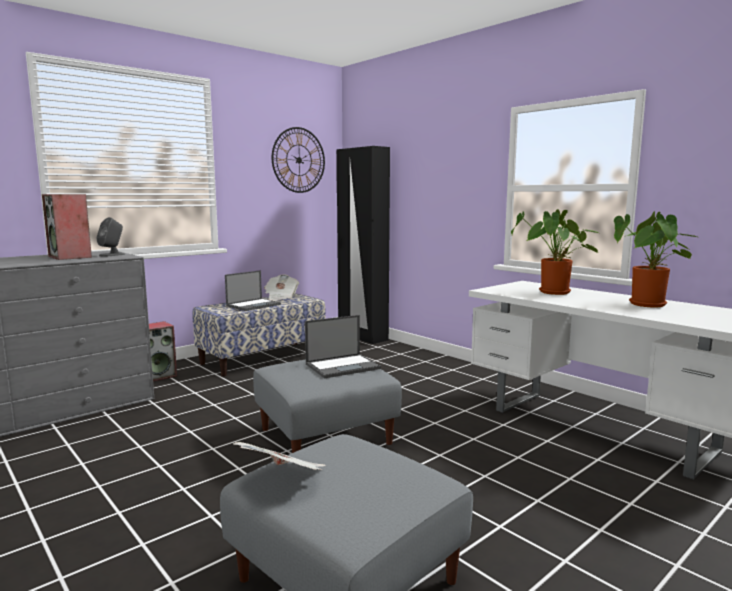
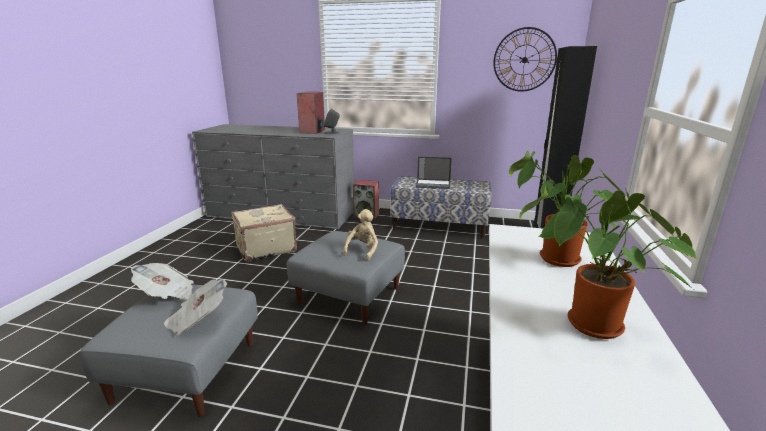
camera: 55 degrees right, 10 degrees up
newspaper [264,274,299,301] -> newspaper moved to [164,279,227,335]
laptop [305,315,381,378] -> beige plush toy [343,209,378,261]
none -> beige suitcase [231,204,297,262]

